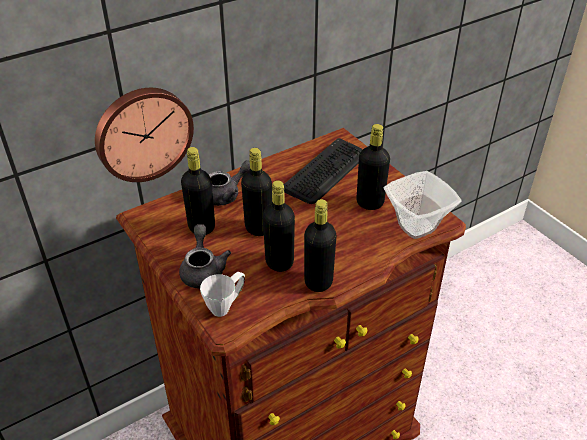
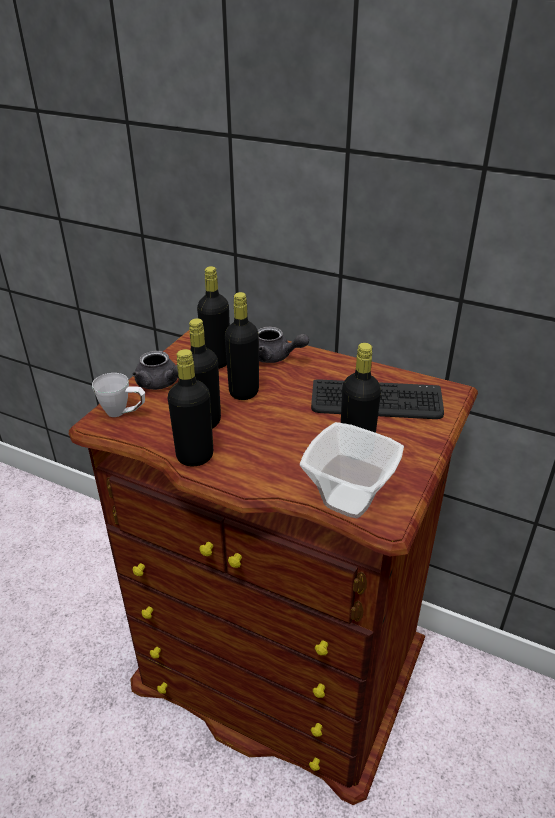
camera: 60 degrees right, 5 degrees down
wall clock [95,88,194,182] -> none
grey teapot [179,224,231,288] -> grey teapot turned 75 degrees clockwise [132,351,179,390]

